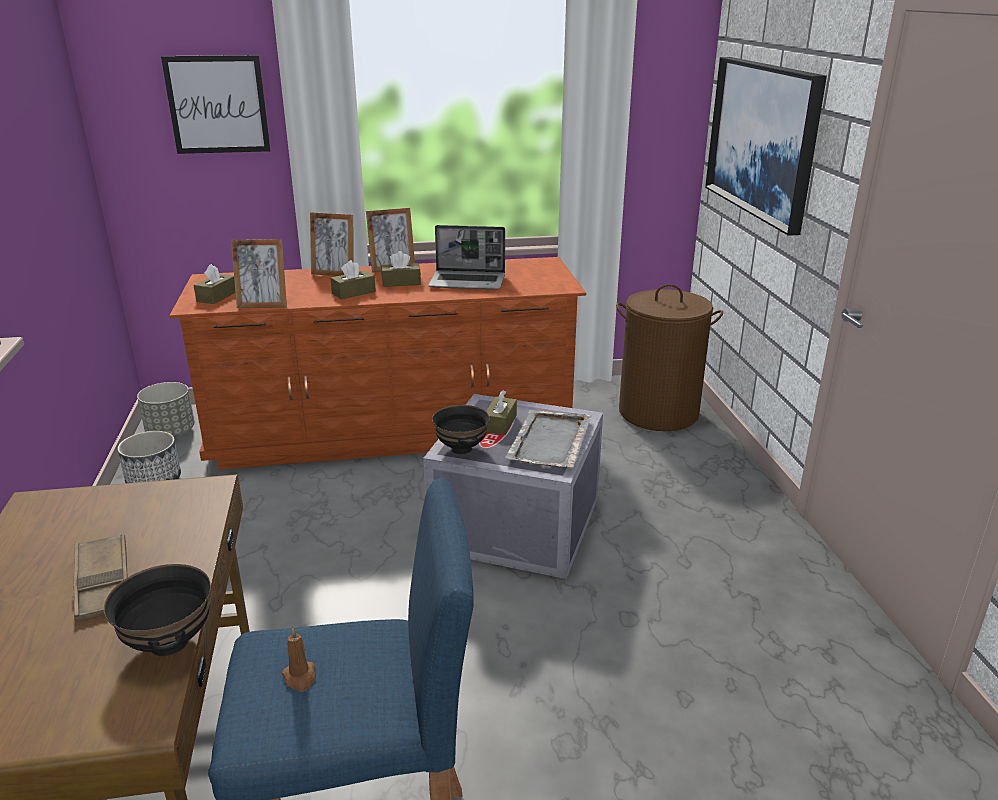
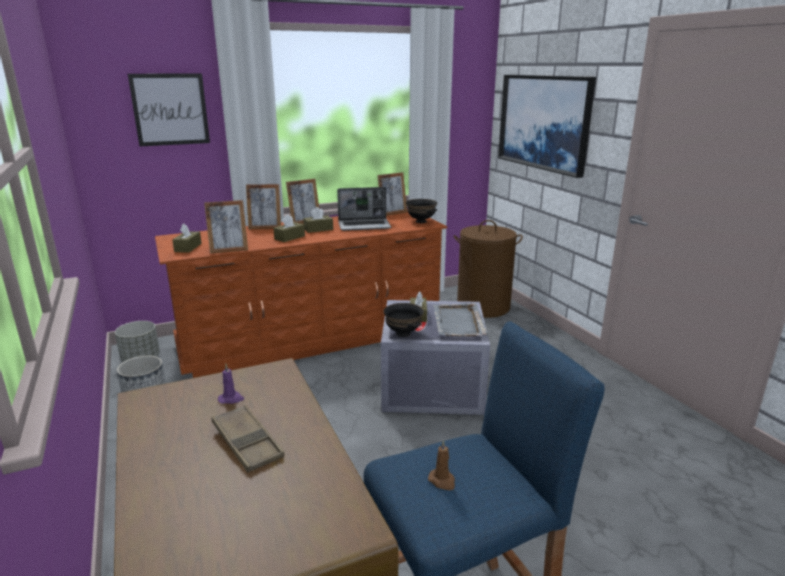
camera: 15 degrees left, 5 degrees down
black bowl [104,564,211,656] -> black bowl moved to [406,199,437,223]
none -> purple candle [218,364,244,404]
none -> picture frame [377,172,407,216]

